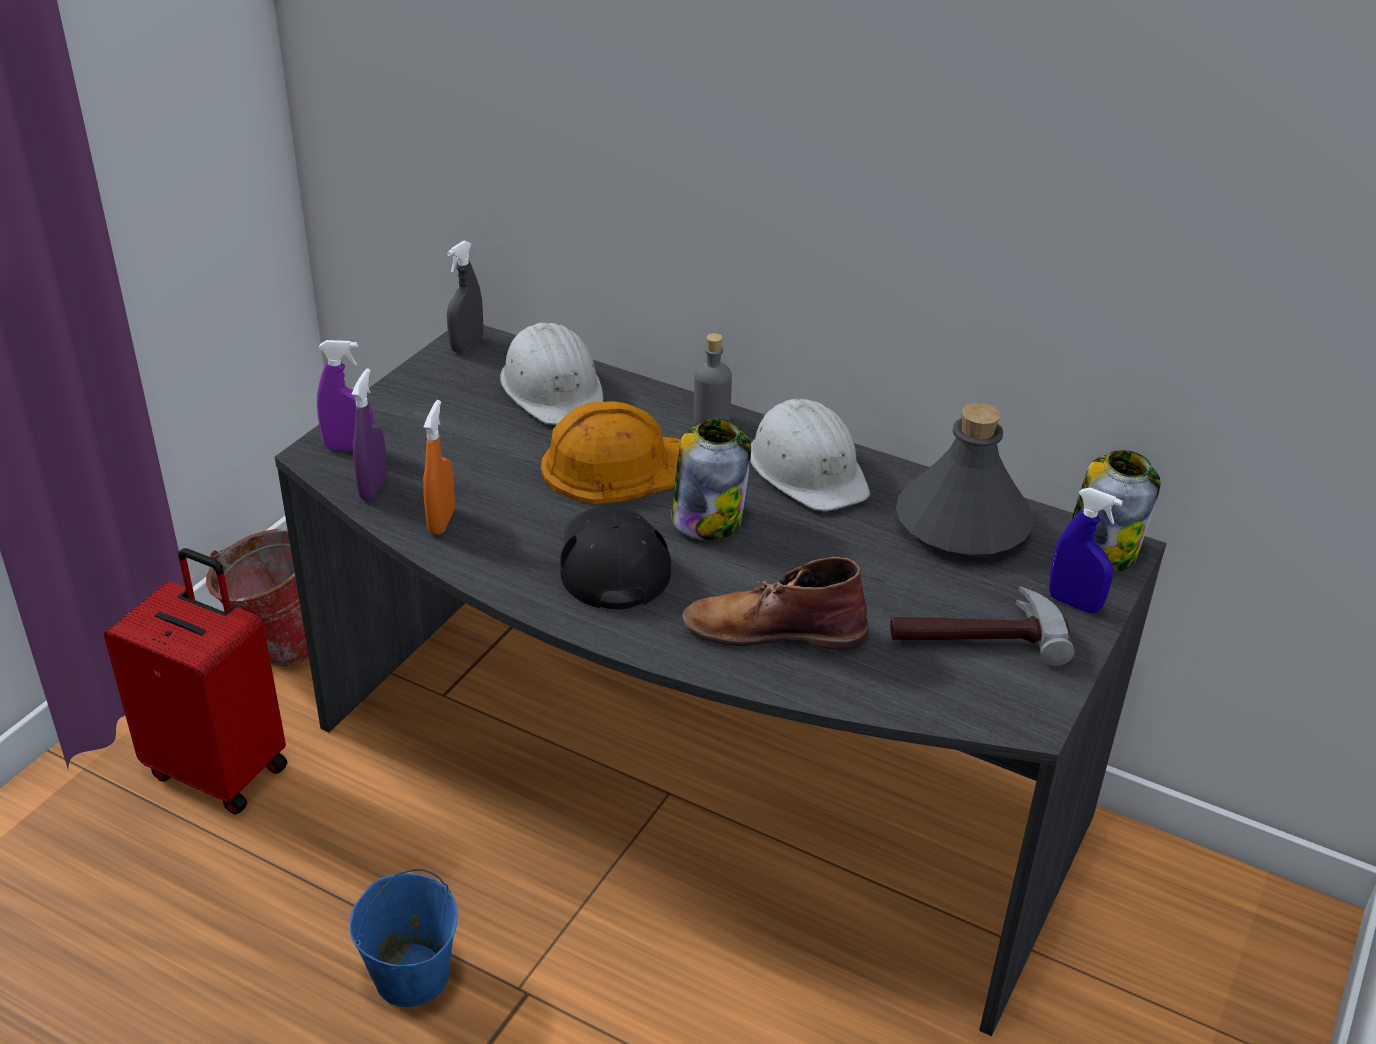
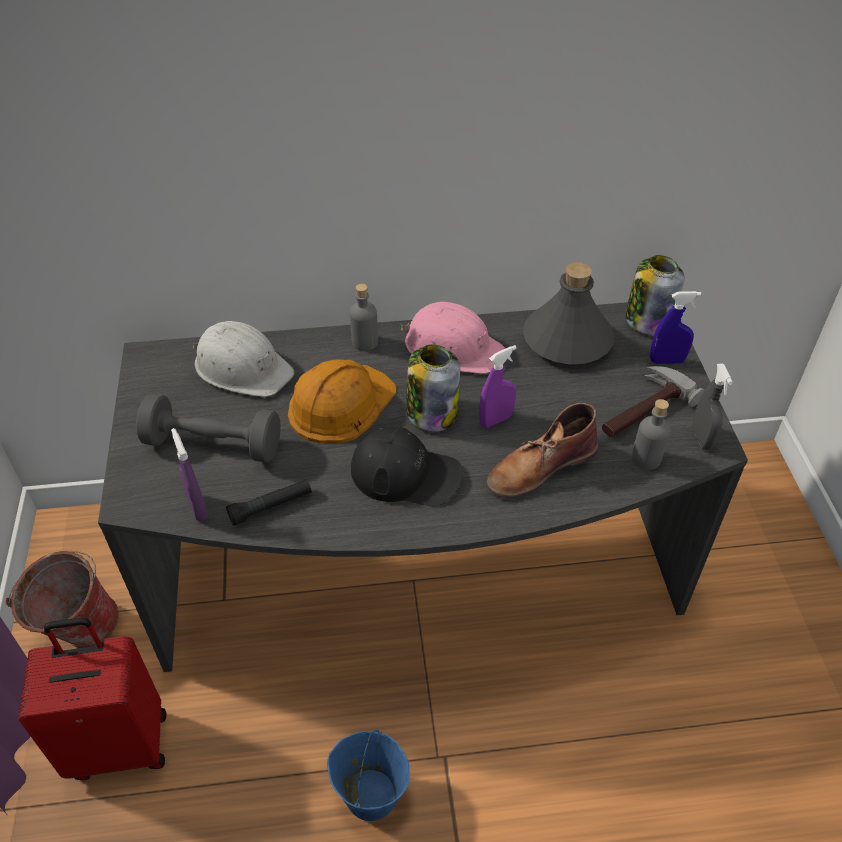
camera: 35 degrees left, 10 degrees up
purple spray bottle [317,340,374,451] -> purple spray bottle moved to [479,345,517,428]
orange spray bottle [423,400,455,535] -> black flashlight [226,479,312,526]
grey spray bottle [447,240,483,352] -> grey spray bottle moved to [692,364,733,450]
black cap [560,506,671,609] -> black cap turned 150 degrees clockwise [351,426,463,506]
white hard hat [750,399,870,511] -> pink hard hat [401,302,505,374]
none -> grey dumbbell [136,393,281,463]
none -> grey bottle [631,399,670,470]

